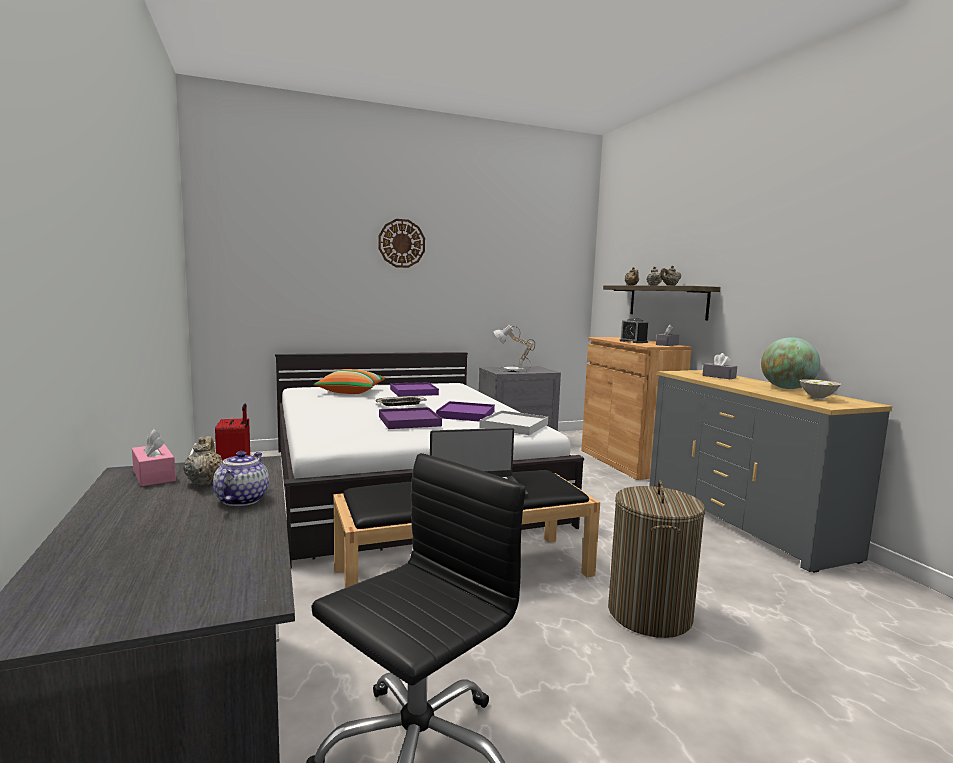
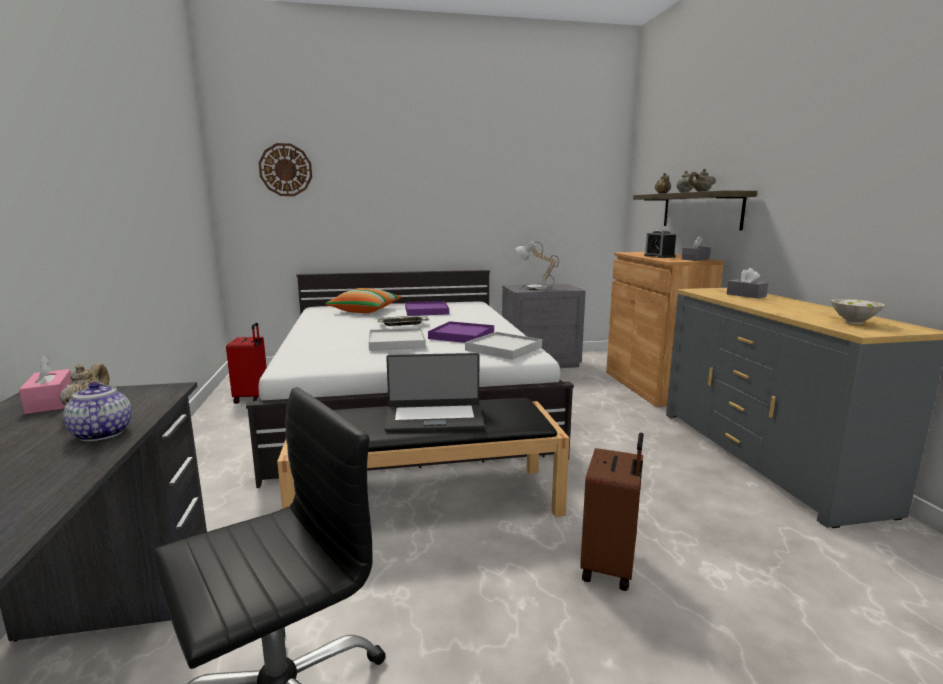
camera: 10 degrees right, 5 degrees up
teapot [213,451,269,506] -> teapot turned 45 degrees counterclockwise [63,382,132,441]
wall clock [378,219,425,268] -> wall clock moved to [259,143,312,196]
purple tray [379,407,442,429] -> white tray [369,328,426,351]
laundry basket [608,480,705,638] -> brown suitcase [580,433,644,591]
globe [761,337,820,389] -> none

